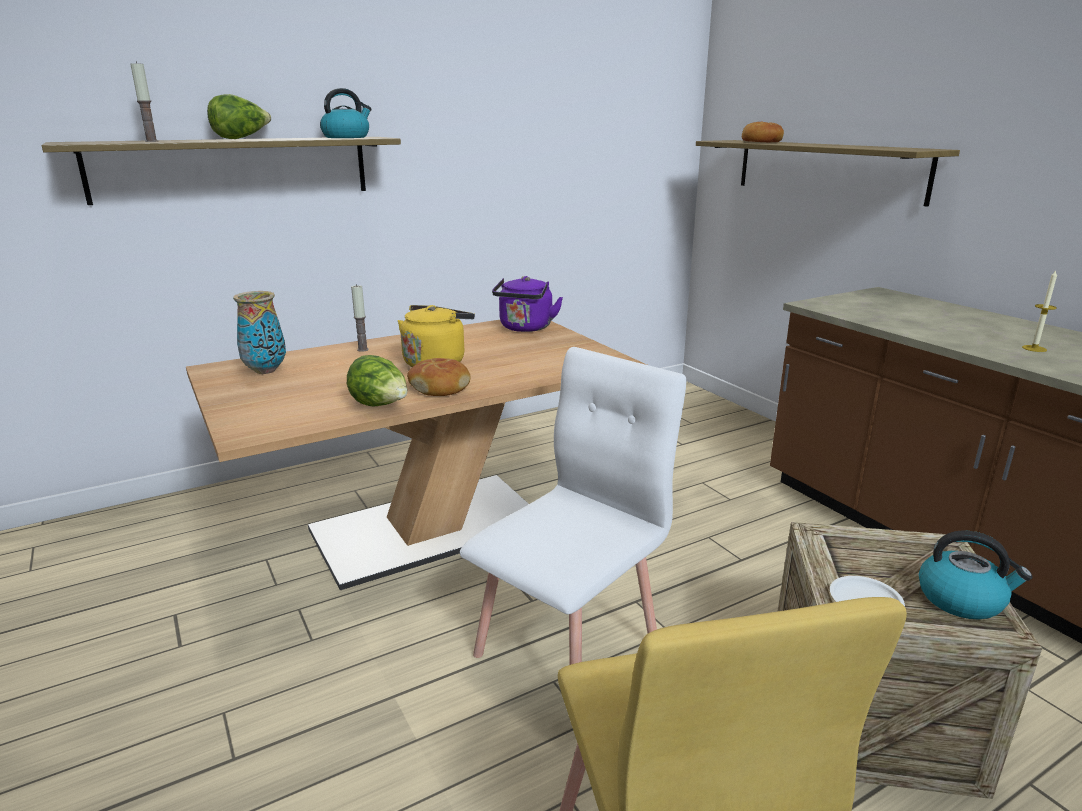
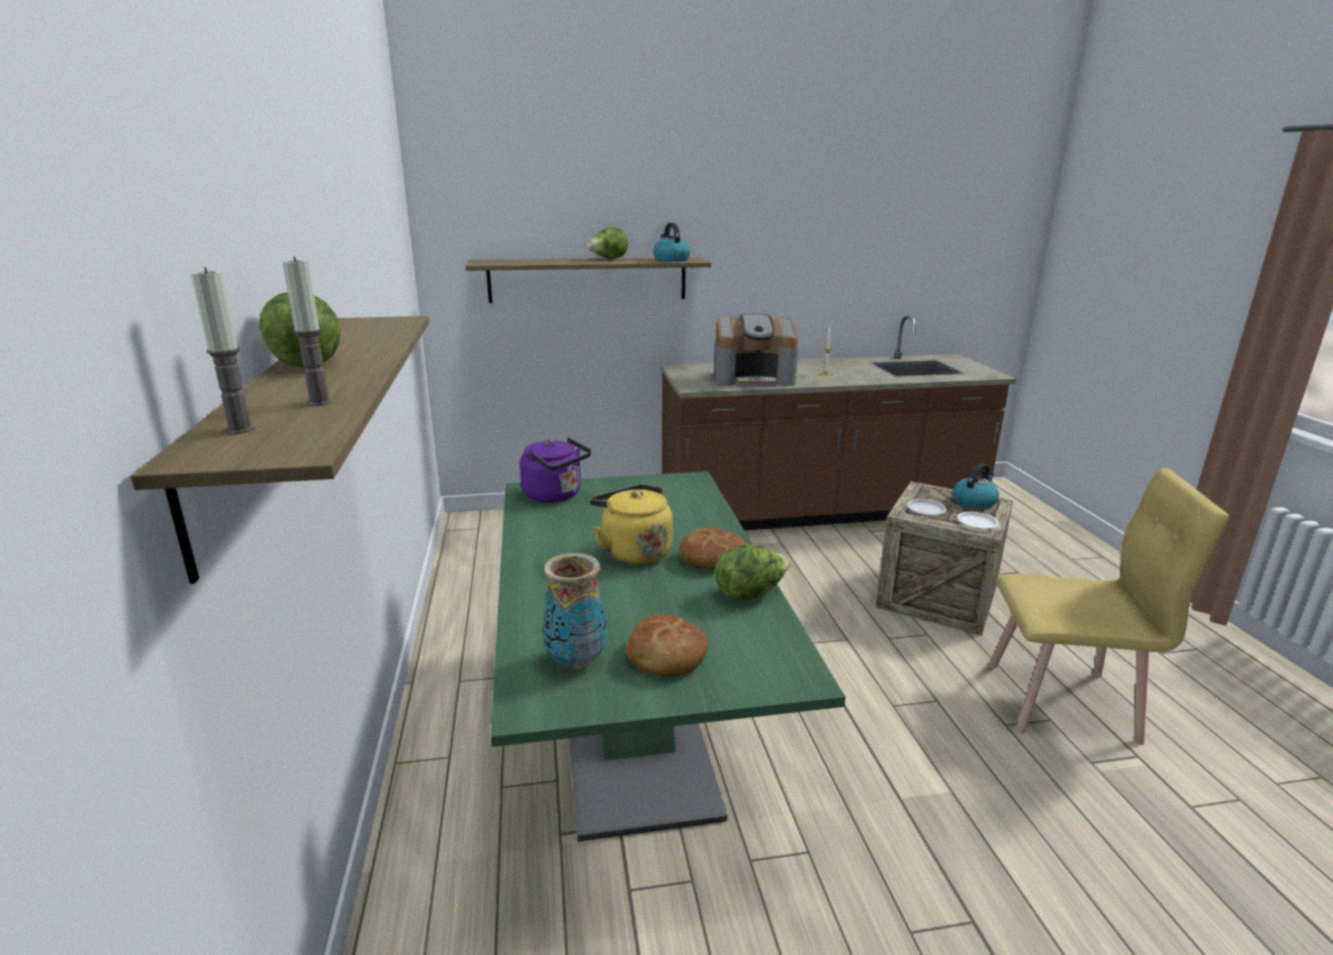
camera: 70 degrees left, 0 degrees up
brown dining table [186,320,647,590] -> green dining table [491,471,846,842]
kettle [320,88,372,138] -> kettle moved to [653,223,690,262]
candle [351,284,369,352] -> candle moved to [191,267,255,434]
white chair [460,347,686,665] -> none
bread [742,122,784,142] -> bread moved to [625,614,708,676]
none -> lettuce [587,227,628,259]
none -> coffee machine [713,314,799,387]
none -> white plate [907,499,947,516]

